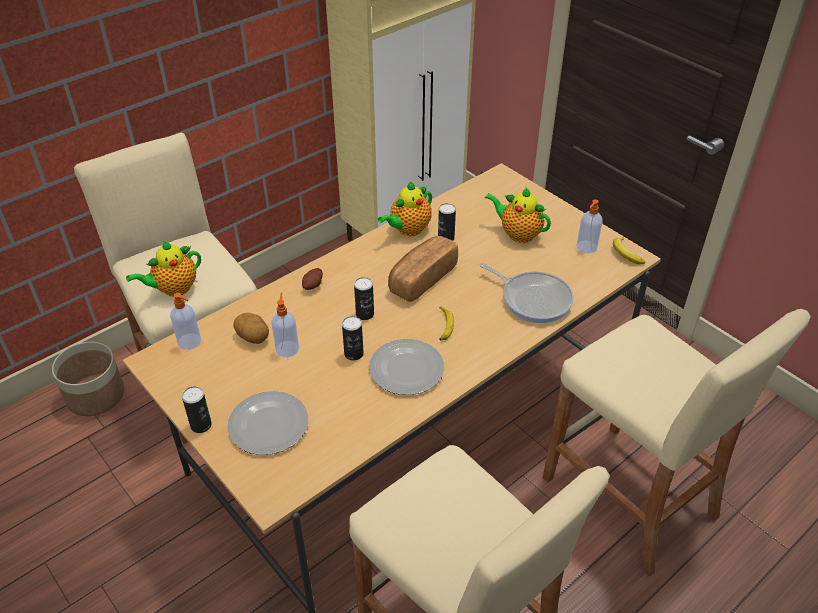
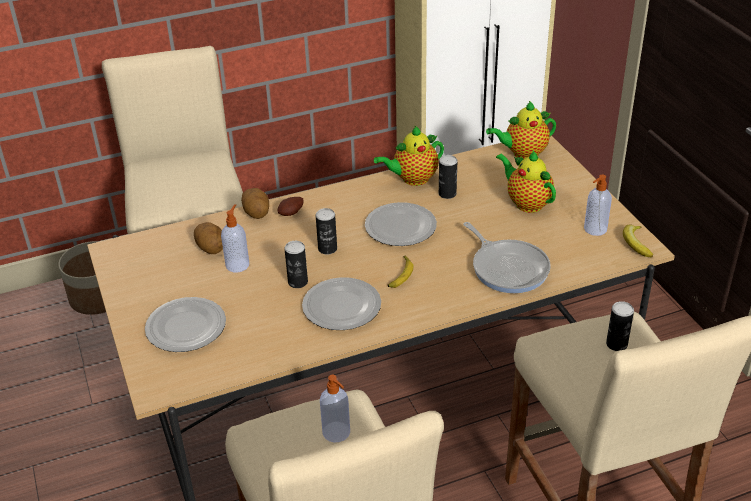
camera: 20 degrees right, 5 degrees down
teapot [126,241,201,297] -> teapot moved to [486,101,556,159]
soap dispenser [170,293,201,350] -> soap dispenser moved to [320,375,350,443]
can [182,386,212,433] -> can moved to [606,301,634,351]
bread [388,236,458,302] -> plate [365,202,437,246]
none -> potato [241,188,269,219]

